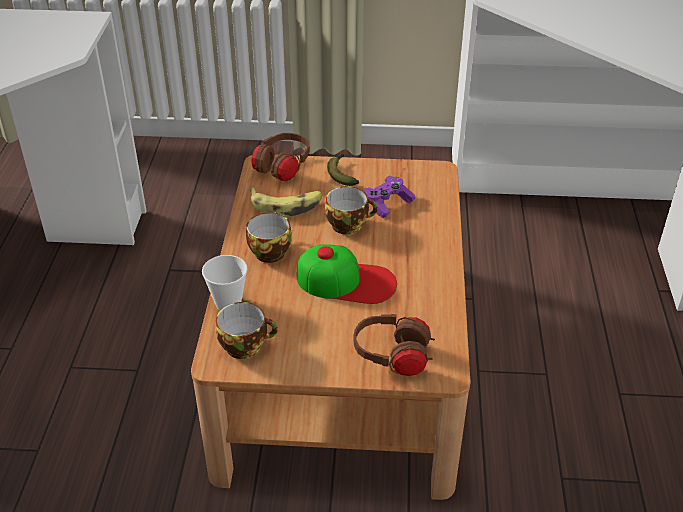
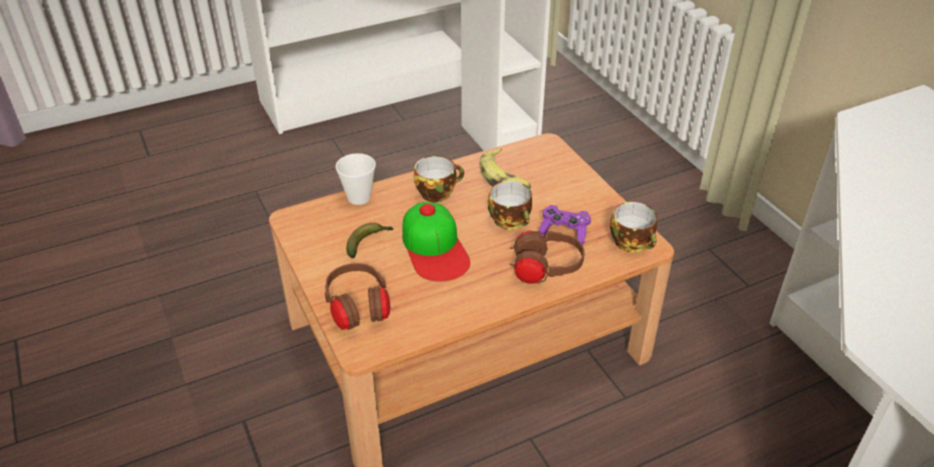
camera: 60 degrees right, 0 degrees up
cup [216,302,278,359] -> cup moved to [610,202,657,253]
brown headphones [251,133,310,181] -> brown headphones moved to [509,231,585,284]
banana [327,154,359,186] -> banana moved to [346,223,393,258]

